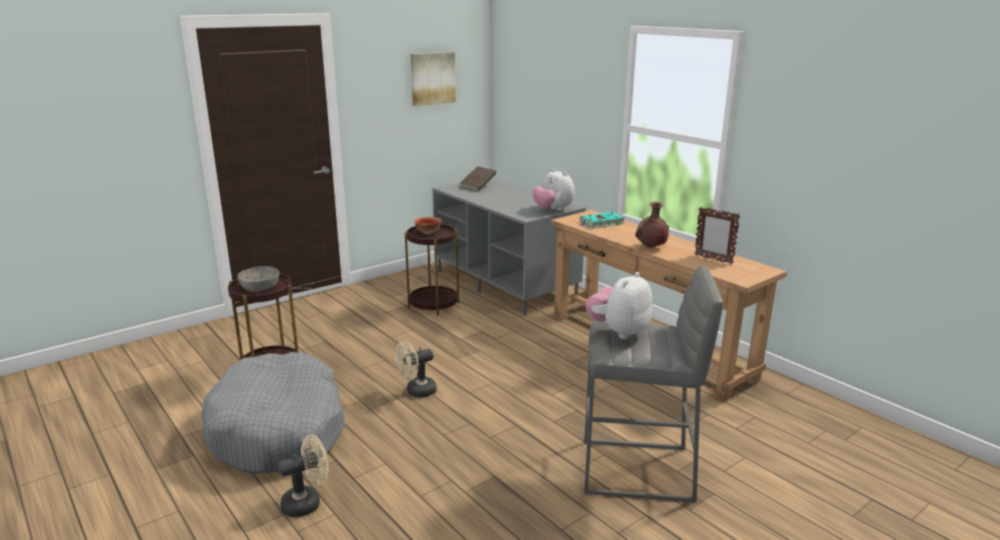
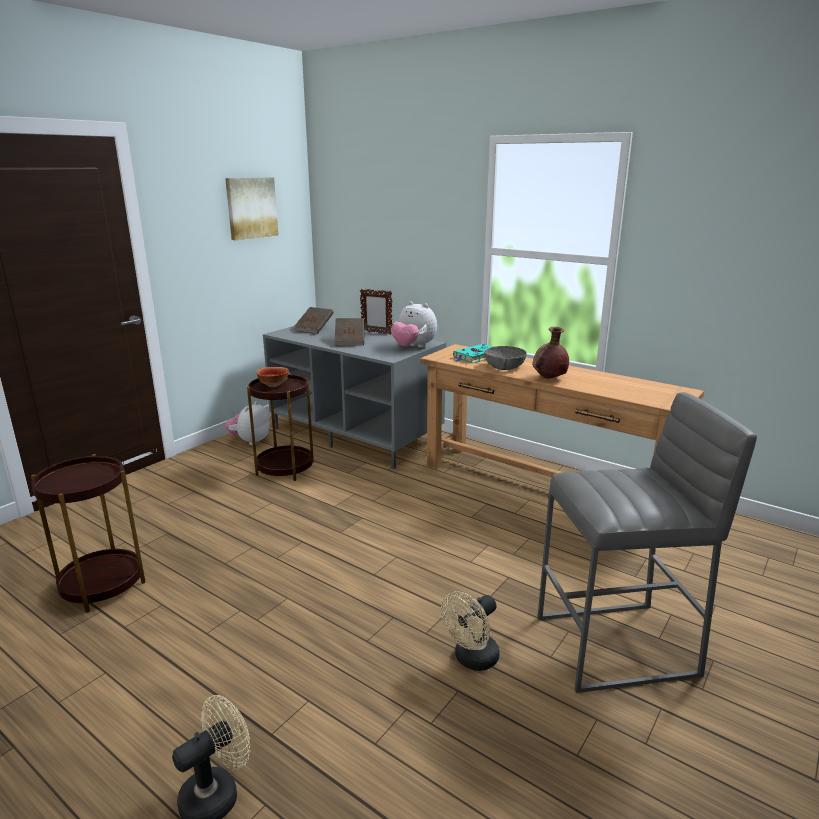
camera: 15 degrees left, 0 degrees up
grey dog bed [202,352,345,474] -> none
grey bowl [238,266,279,292] -> grey bowl moved to [484,346,527,370]
beige fan [395,341,437,397] -> beige fan moved to [441,591,500,671]
plush toy [586,272,653,339] -> plush toy moved to [225,401,270,445]
picture frame [695,207,740,264] -> picture frame moved to [360,289,392,335]
none -> brown book [334,318,364,345]

